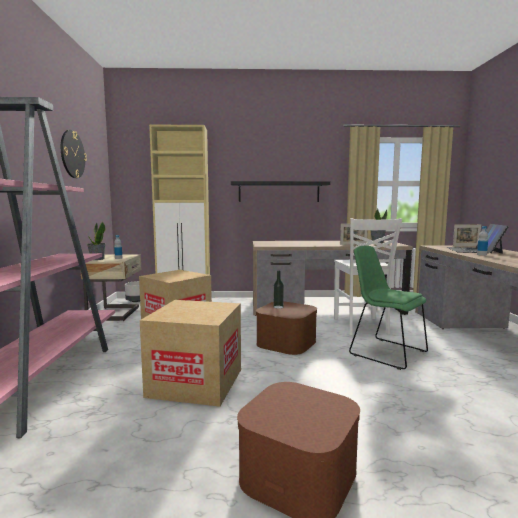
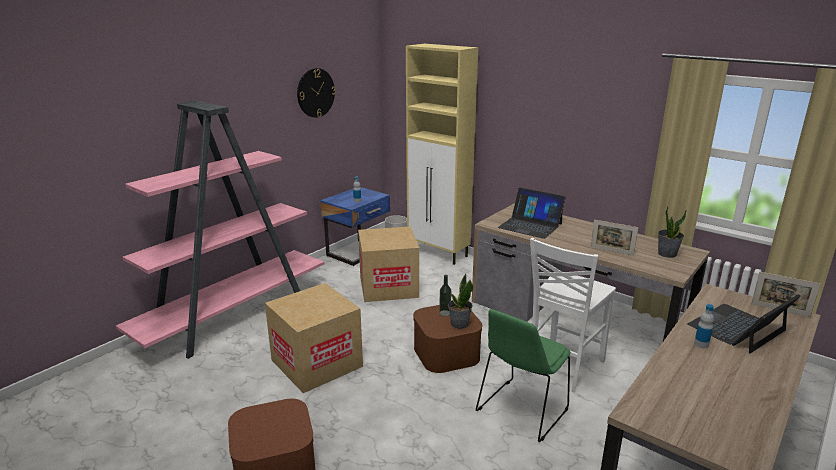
camera: 40 degrees right, 15 degrees up
beige nightstand [81,254,141,321] -> blue nightstand [320,187,390,266]
potted plant [87,221,106,260] -> potted plant moved to [448,273,474,329]
black shelf [231,181,330,202] -> none
green chair [349,246,428,370] -> green chair turned 135 degrees counterclockwise [476,309,571,442]
none -> laptop [498,188,566,239]

